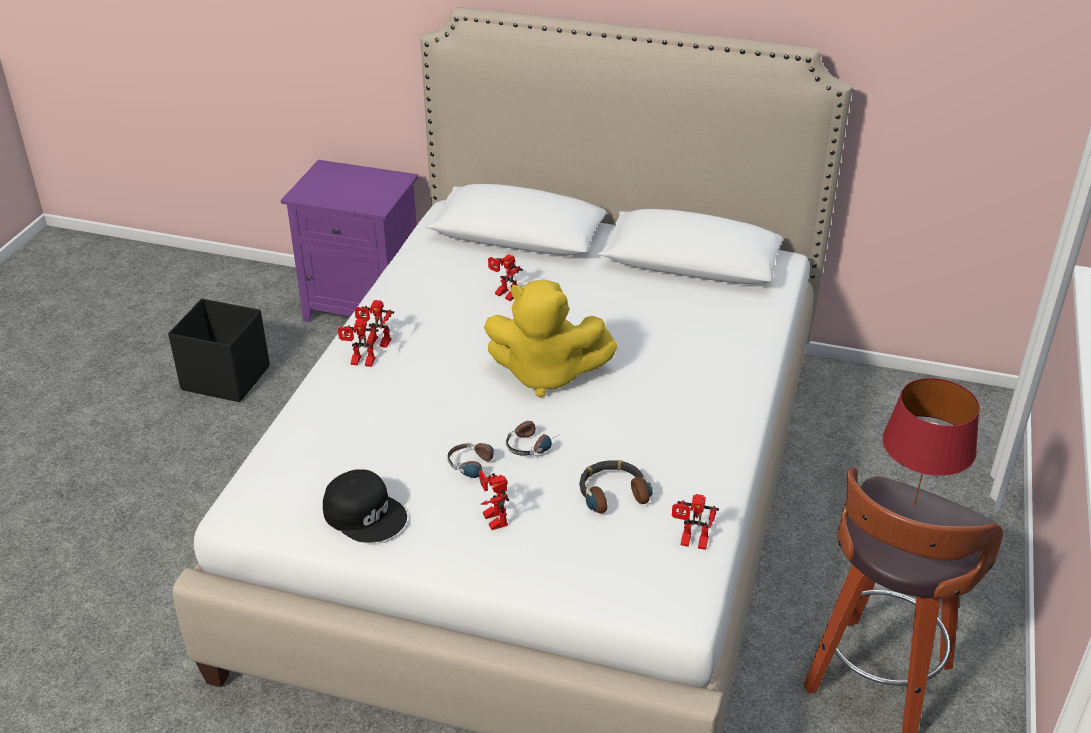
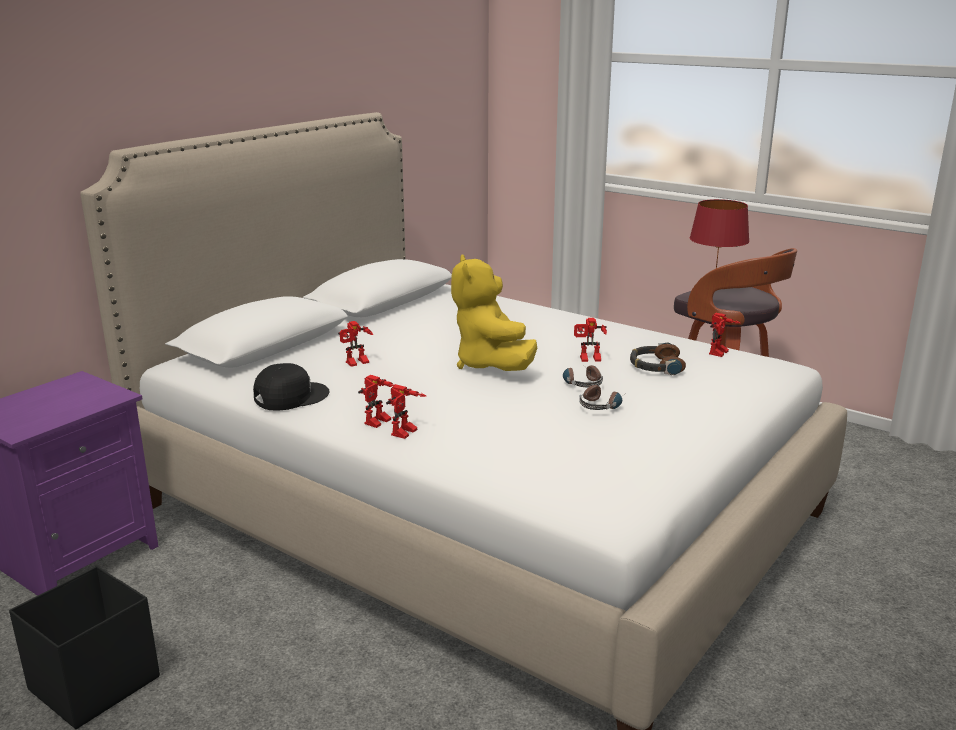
camera: 70 degrees left, 15 degrees down
black cap [323,469,407,543] -> black cap moved to [253,363,330,411]
toy robot [479,471,509,530] -> toy robot moved to [574,318,607,362]
yellow plush toy [484,280,618,398] -> yellow plush toy turned 135 degrees clockwise [451,255,537,371]

